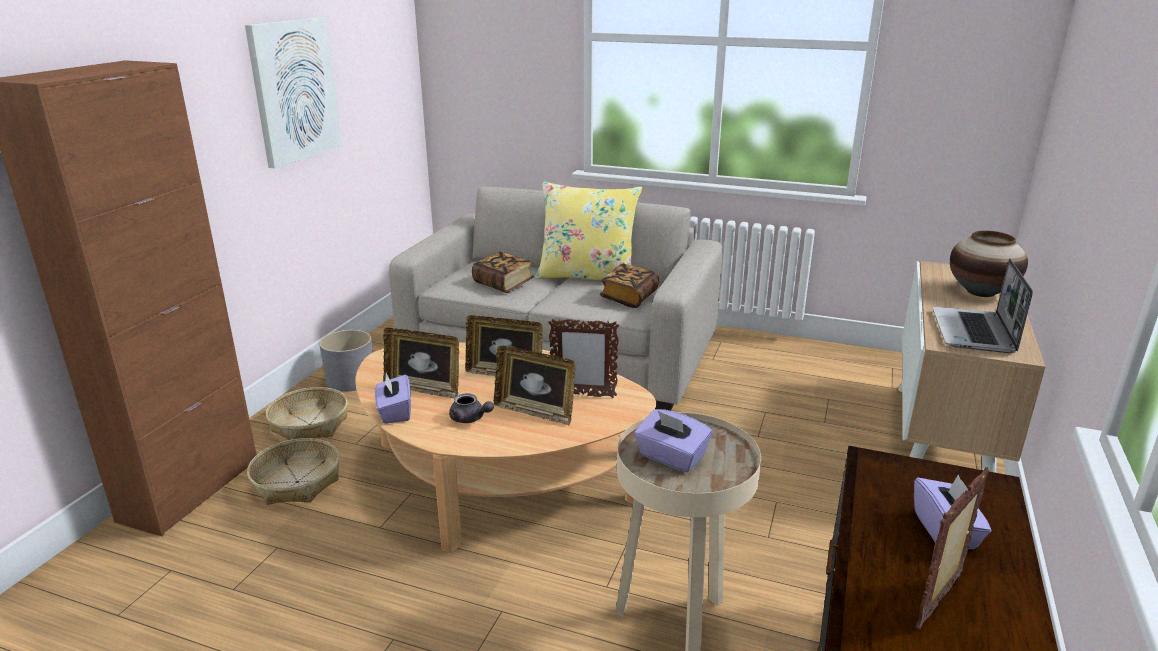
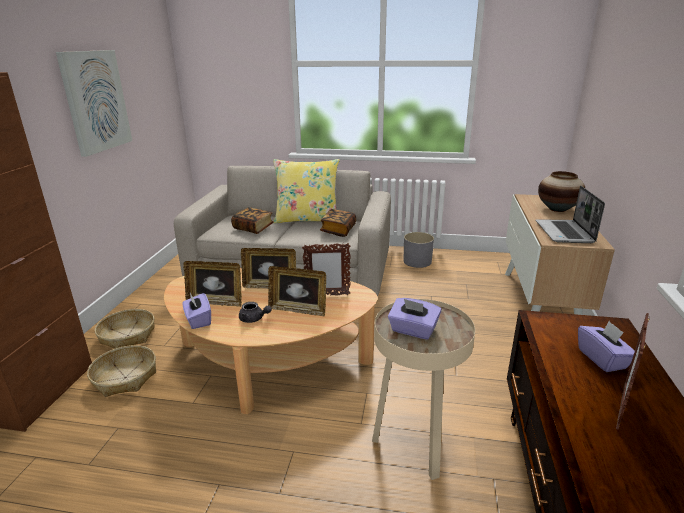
camera: 10 degrees left, 0 degrees up
grey planter [319,330,373,392] -> grey planter moved to [404,232,434,268]

